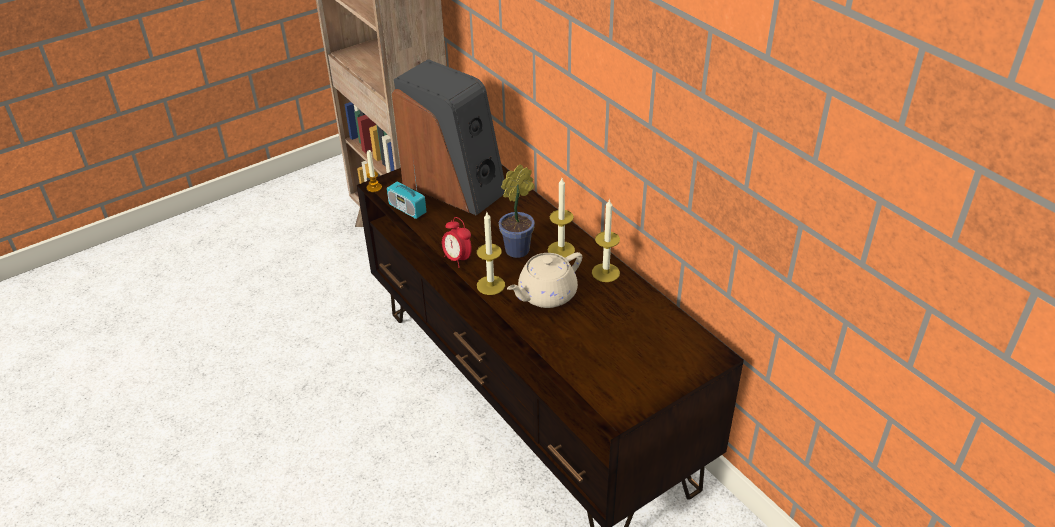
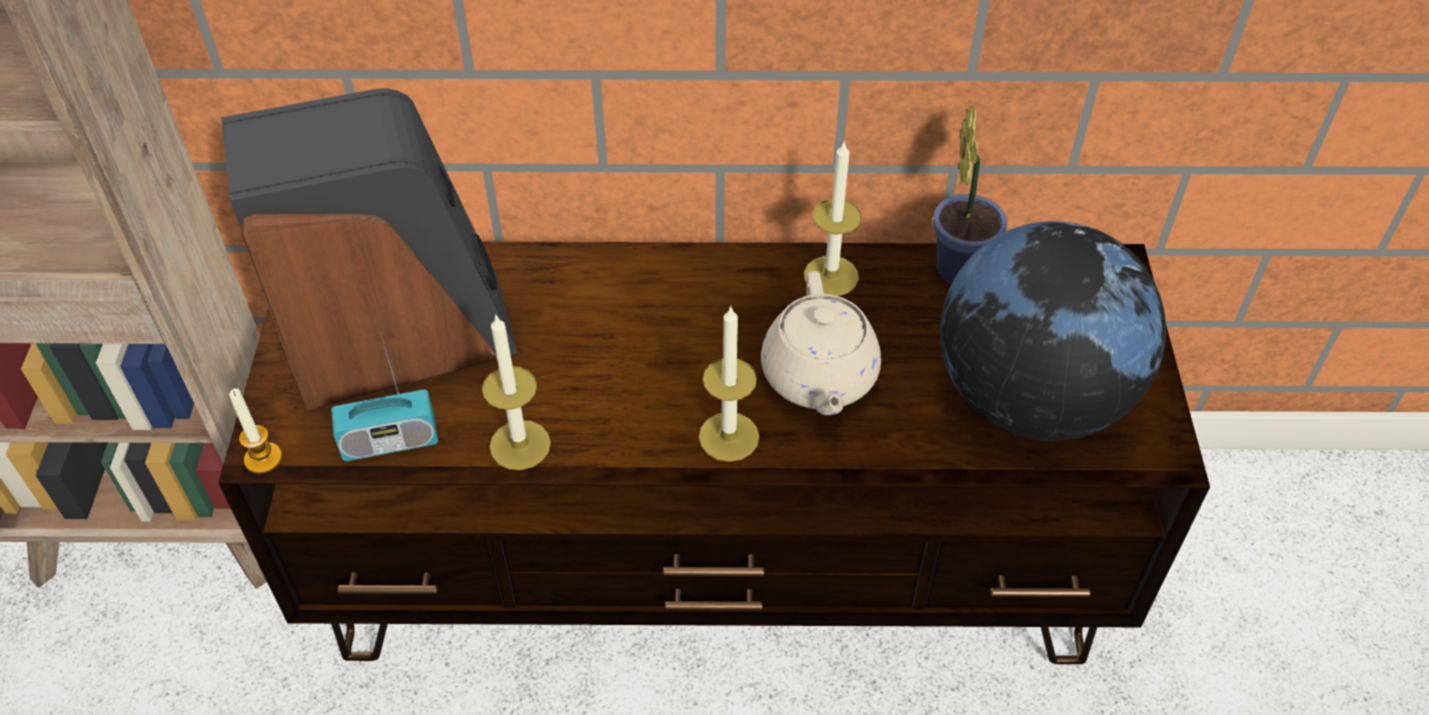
camera: 55 degrees left, 10 degrees up
alarm clock [442,217,472,268] -> none
potted plant [499,164,535,258] -> potted plant moved to [933,106,1007,284]
candle [548,178,575,258] -> candle moved to [482,314,551,470]
none -> globe [940,221,1166,441]

